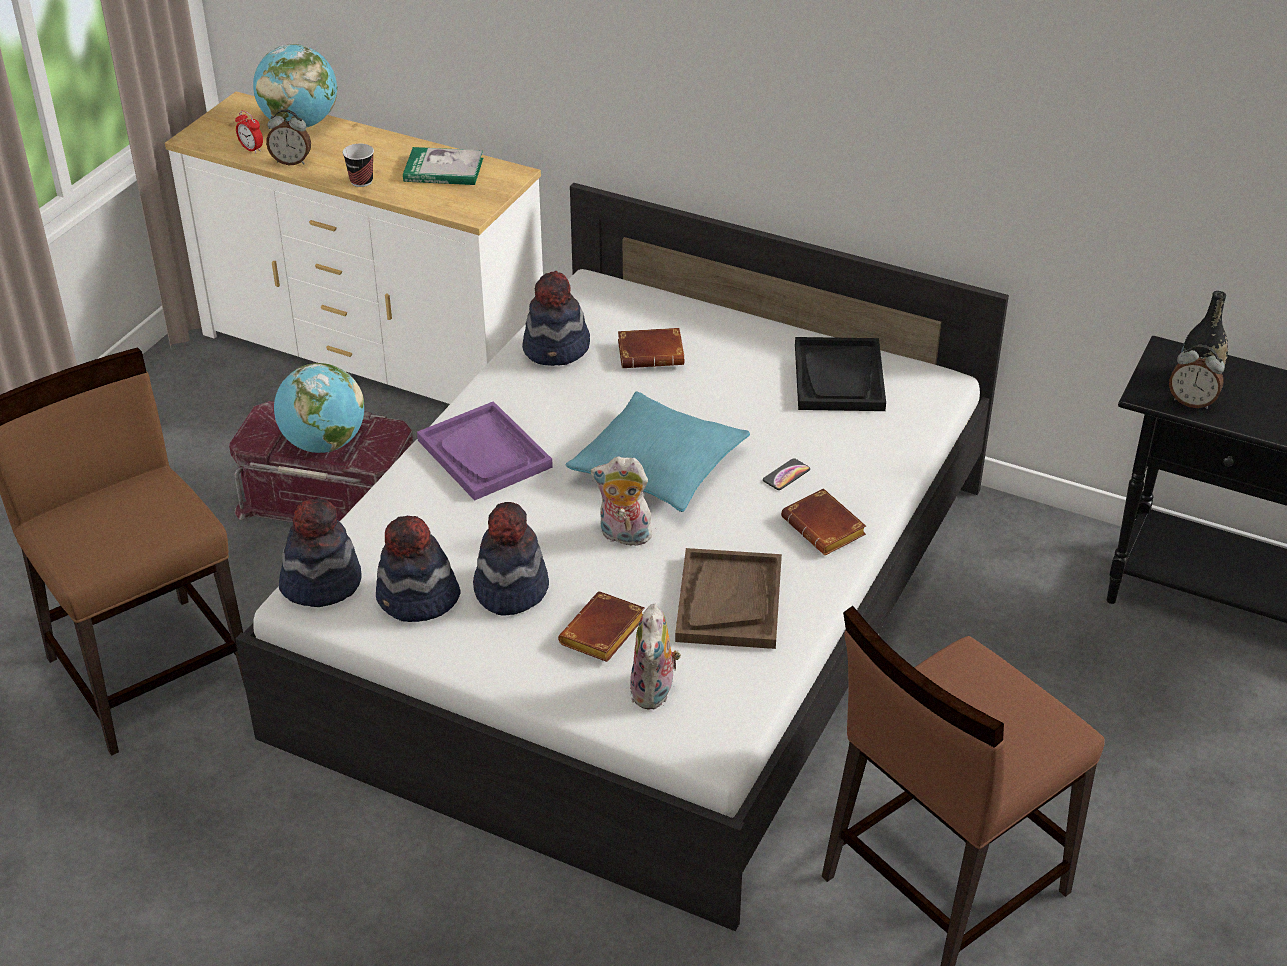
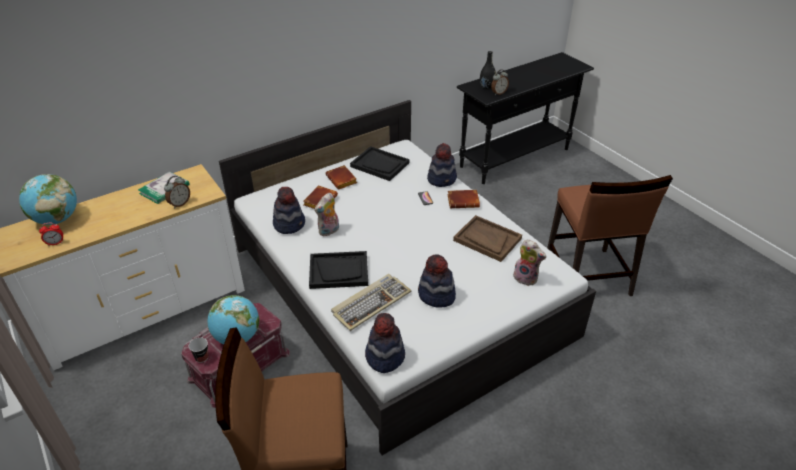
camera: 60 degrees left, 0 degrees up
alarm clock [266,109,311,165] -> alarm clock moved to [164,176,190,208]
cup [343,144,374,187] -> cup moved to [189,337,209,363]
hat [376,516,461,622] -> hat moved to [427,143,457,187]
purple tray [417,401,553,501] -> black tray [309,251,368,289]
brown book [558,591,645,662] -> brown book moved to [325,165,357,190]
turquoise pillow [565,392,750,512] -> none
plush toy [591,456,655,549] -> plush toy moved to [314,193,339,237]
none -> keyboard [331,274,411,331]

